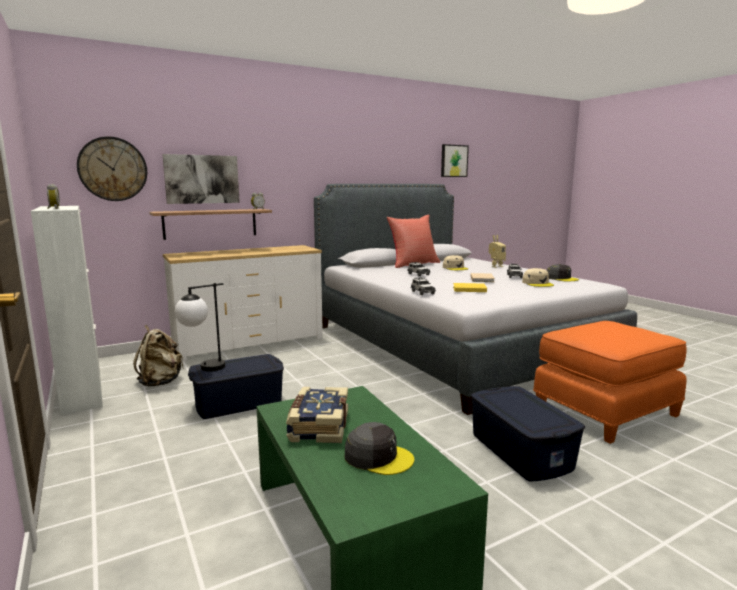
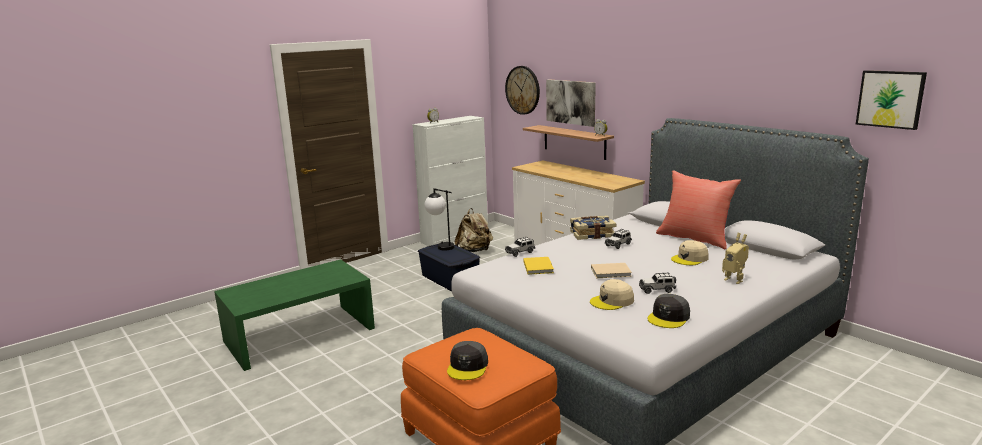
camera: 80 degrees right, 5 degrees up
book [286,387,348,443] -> book moved to [570,215,616,240]
grey cap [345,422,414,475] -> grey cap moved to [447,341,488,380]
blue storage box [471,386,585,481] -> none

